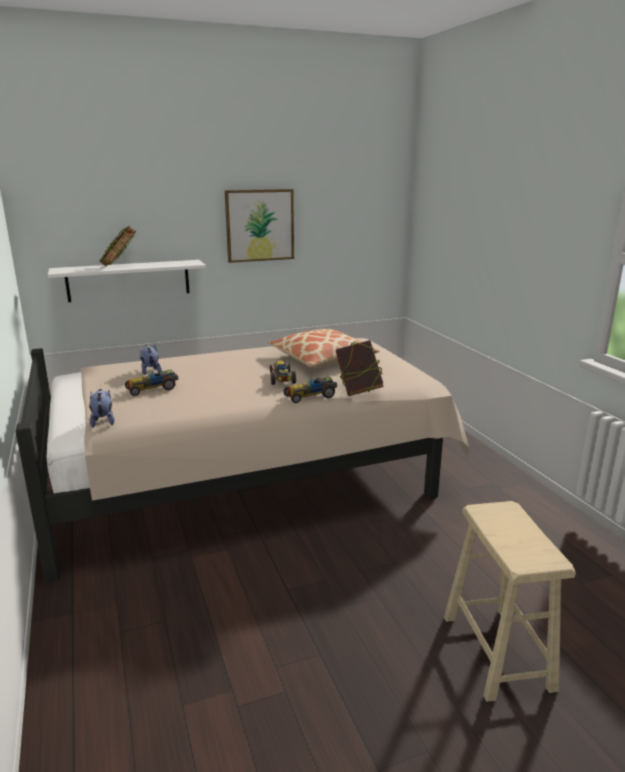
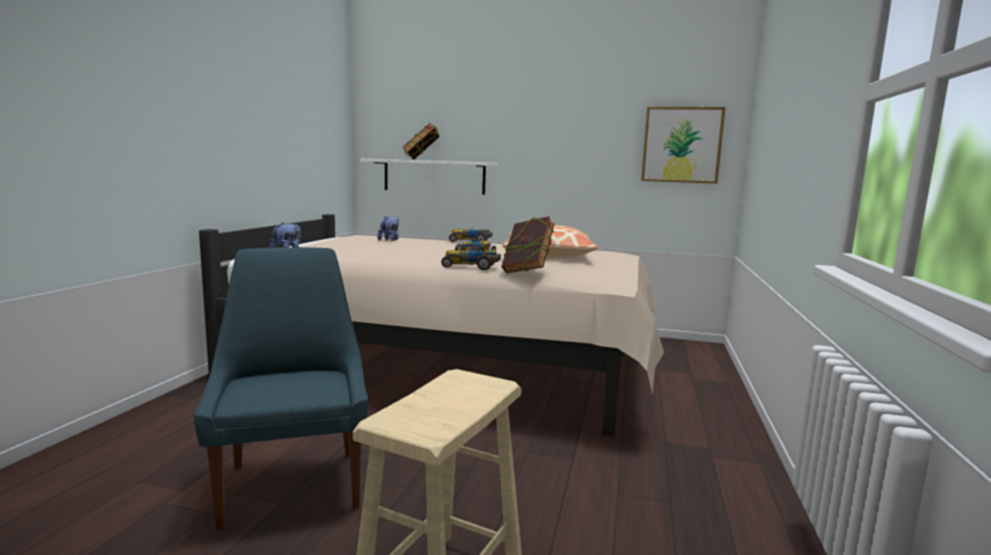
camera: 35 degrees right, 10 degrees down
toy car [125,369,178,396] -> toy car moved to [449,228,492,242]
picture [225,189,294,263] -> picture moved to [641,107,726,184]
none -> blue chair [194,247,368,530]

